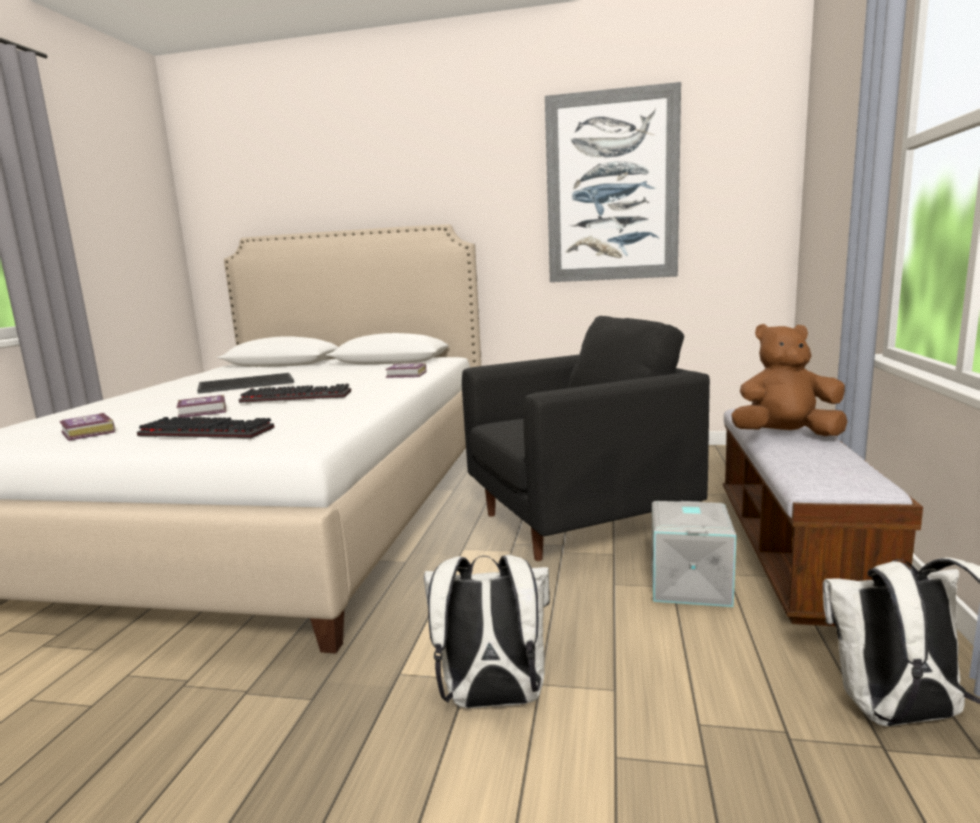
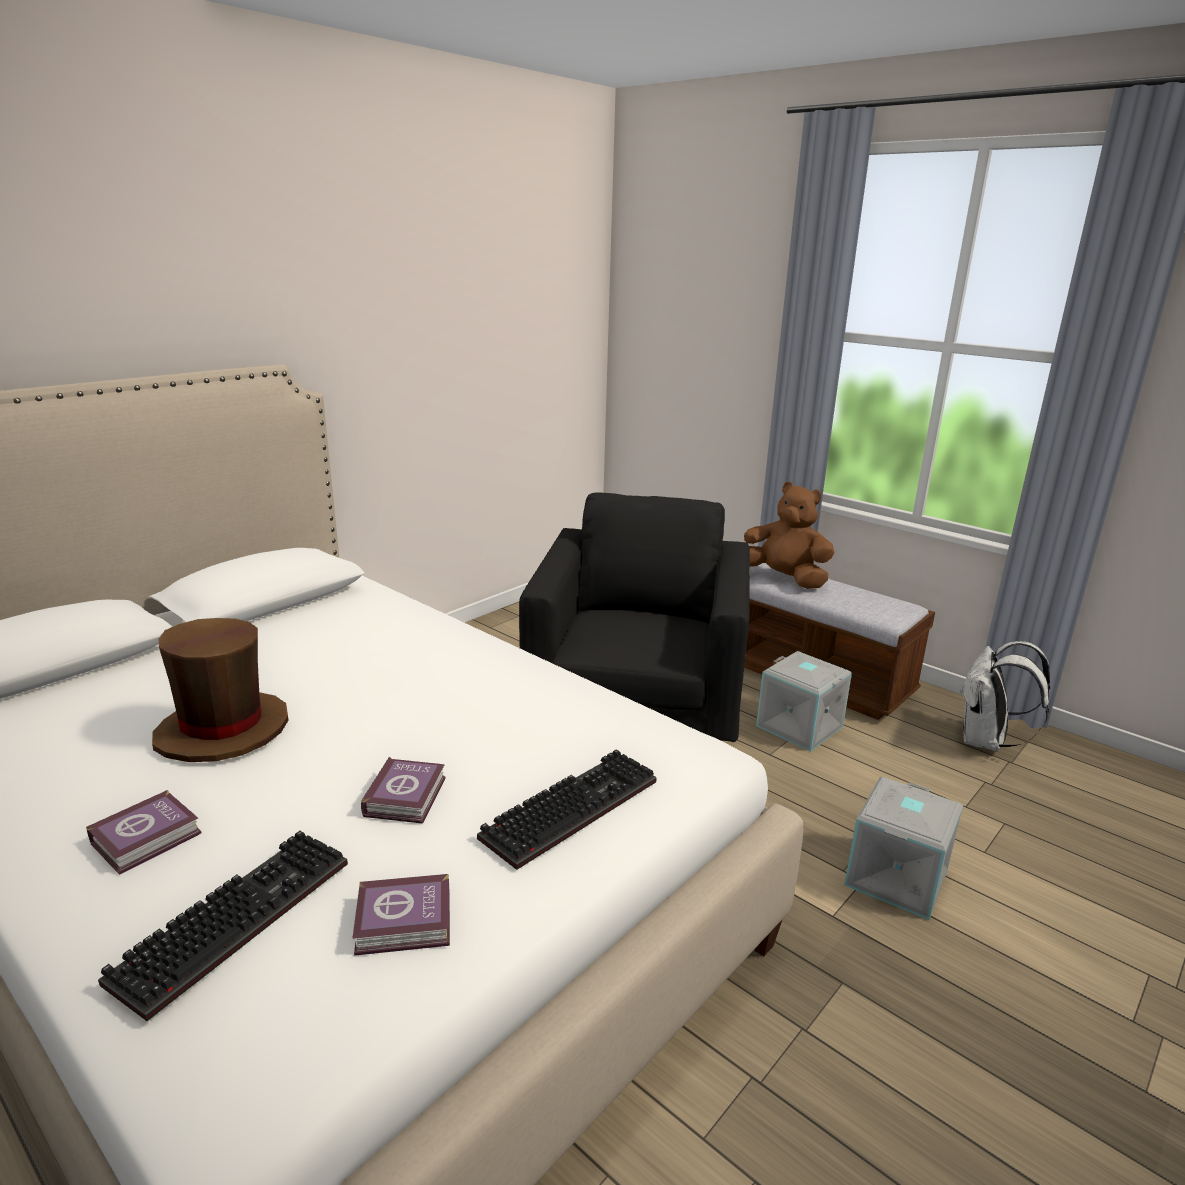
camera: 60 degrees left, 10 degrees up
tray [197,373,294,394] -> brown hat [152,618,288,762]
keyboard [239,384,351,403] -> keyboard moved to [98,831,348,1021]
book [385,363,427,378] -> book moved to [86,790,202,875]
white backpack [424,555,550,708] -> grey storage box [844,777,963,920]
picture [545,82,681,282] -> none
brown plush toy [731,324,847,436] -> brown plush toy turned 90 degrees clockwise [744,482,834,589]

